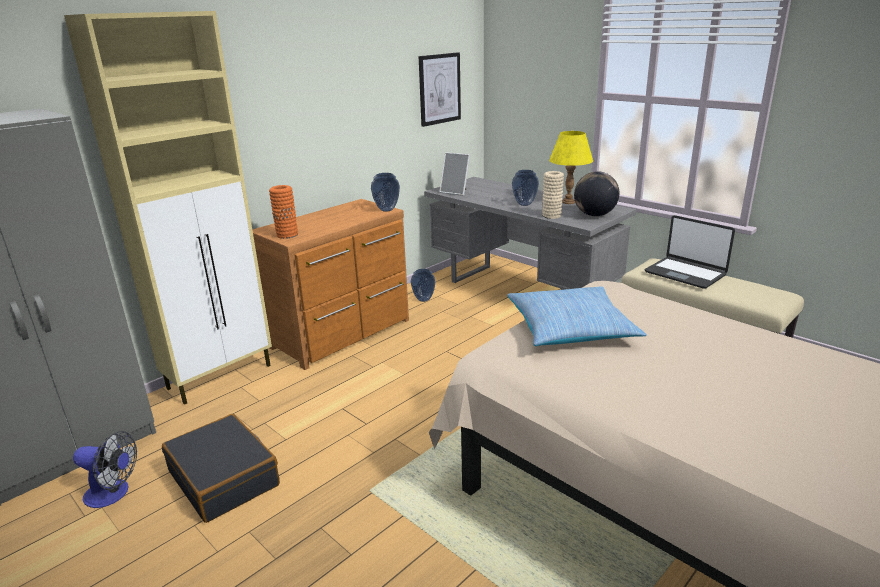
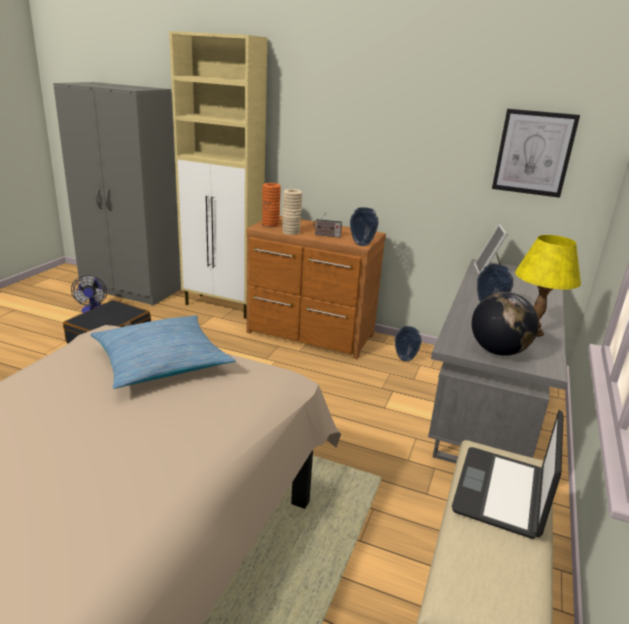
camera: 65 degrees right, 0 degrees up
beige vase [542,171,564,219] -> beige vase moved to [282,189,303,235]
none -> radio [313,213,342,237]

